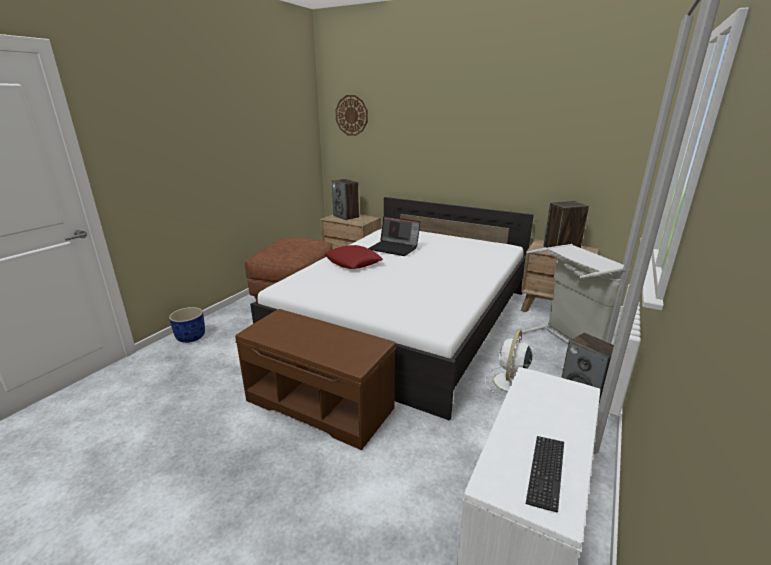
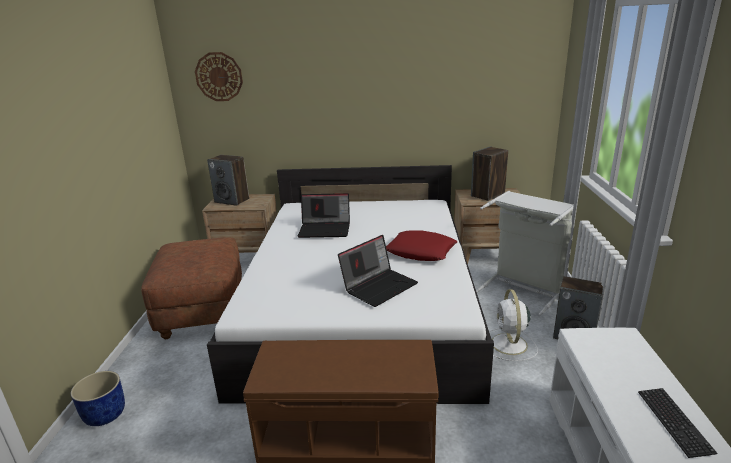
camera: 25 degrees left, 0 degrees up
red pillow [325,245,383,269] -> red pillow moved to [386,230,457,261]
none -> laptop [338,235,418,307]

